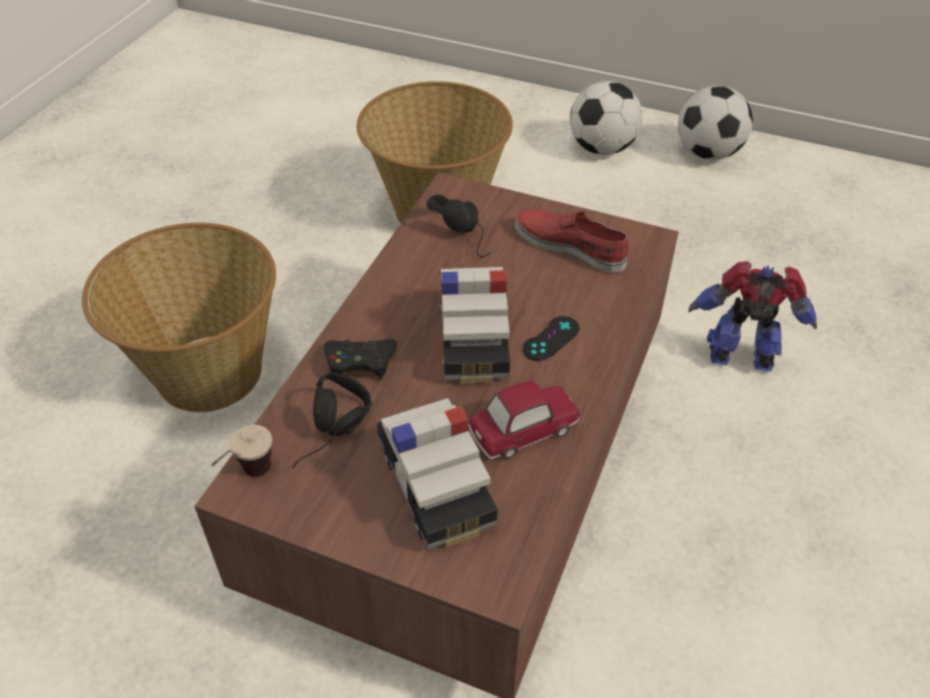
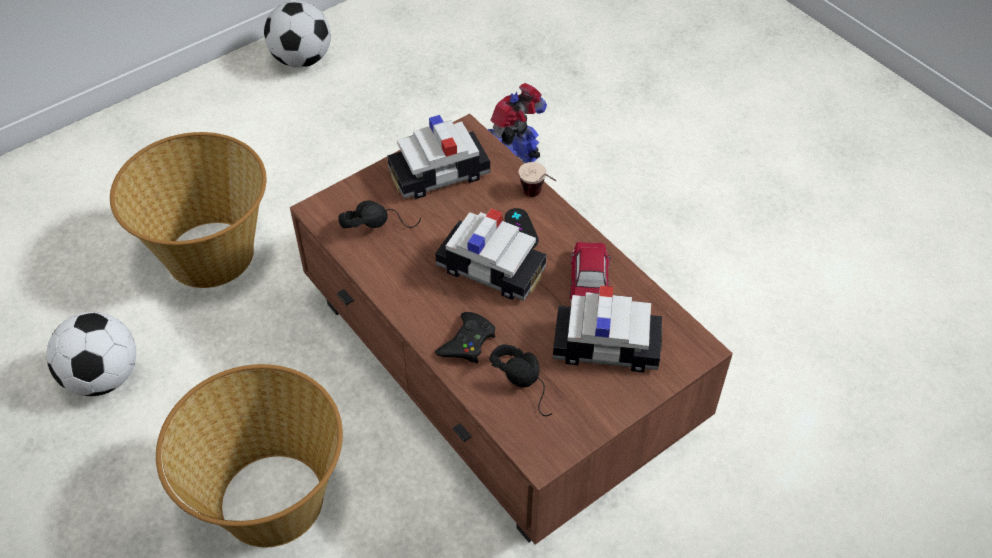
camera: 60 degrees left, 5 degrees up
cup [211,425,272,477] -> cup moved to [519,162,556,197]
red shoe [515,209,629,273] -> toy car [387,115,490,199]
football [570,81,642,155] -> football moved to [47,312,136,396]

